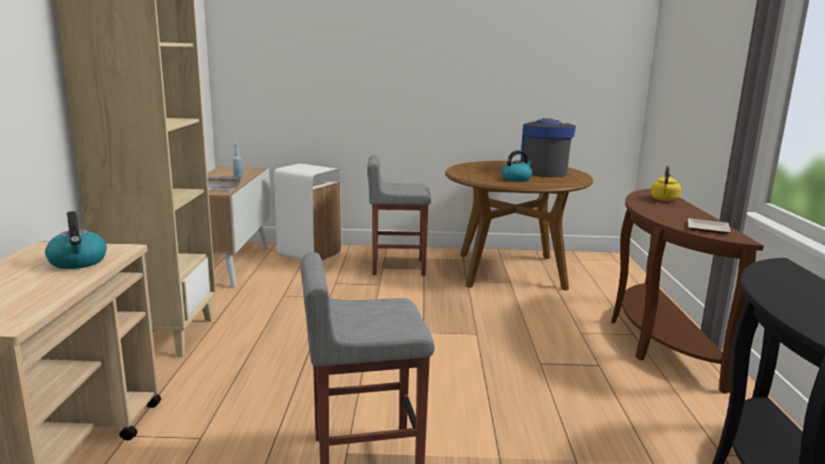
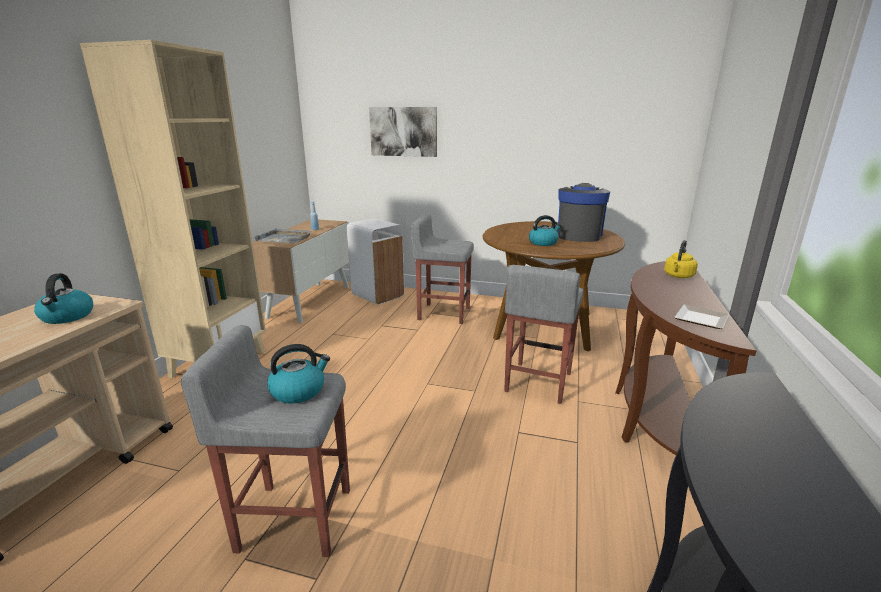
camera: 15 degrees right, 5 degrees up
none -> kettle [267,344,330,404]
none -> picture [369,107,437,157]
none -> grey stool [504,265,583,404]

